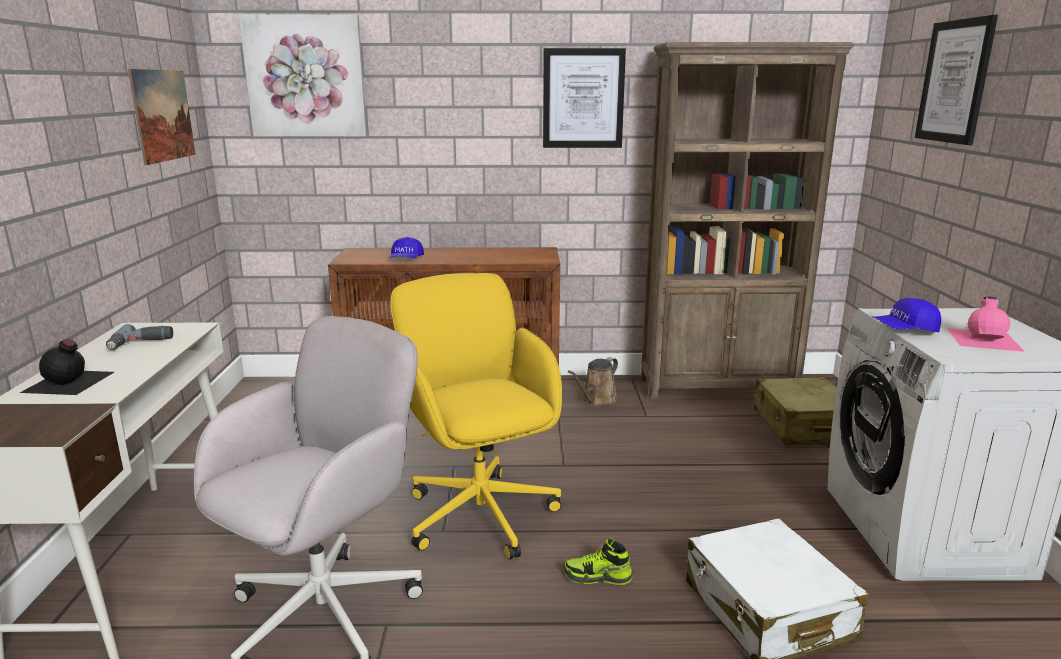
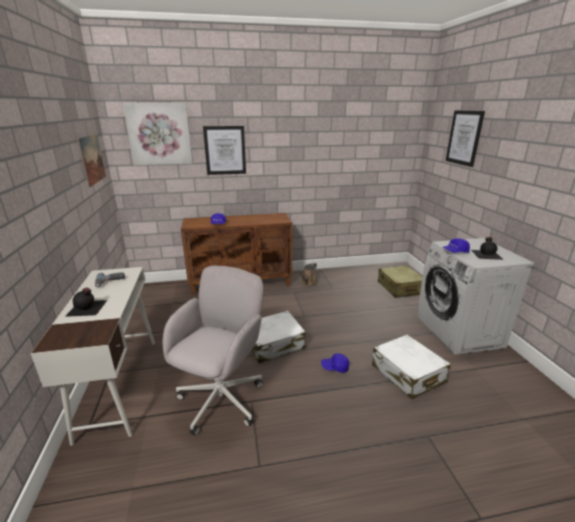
camera: 10 degrees left, 5 degrees up
yellow office chair [390,273,562,560] -> white suitcase [252,311,306,363]
picture [543,48,626,148] -> picture moved to [203,126,246,175]
shoe [563,538,633,585] -> blue cap [321,353,349,373]
brown bookcase [641,42,855,401] -> none
pink bottle [947,297,1025,352] -> black bottle [471,237,503,260]

